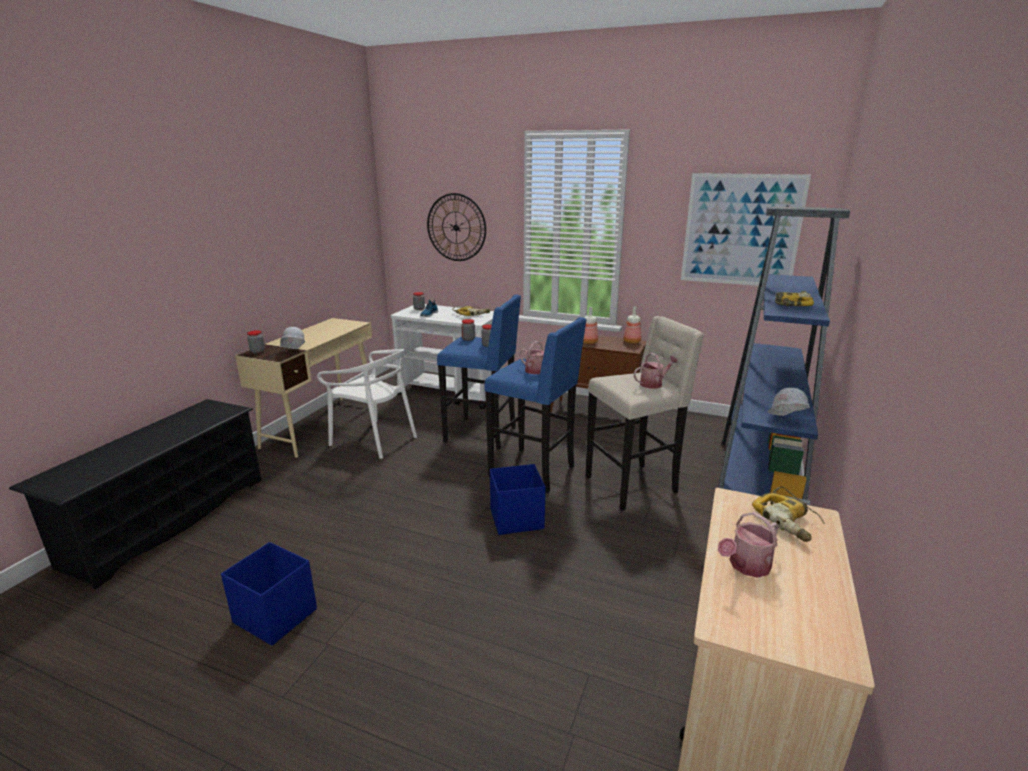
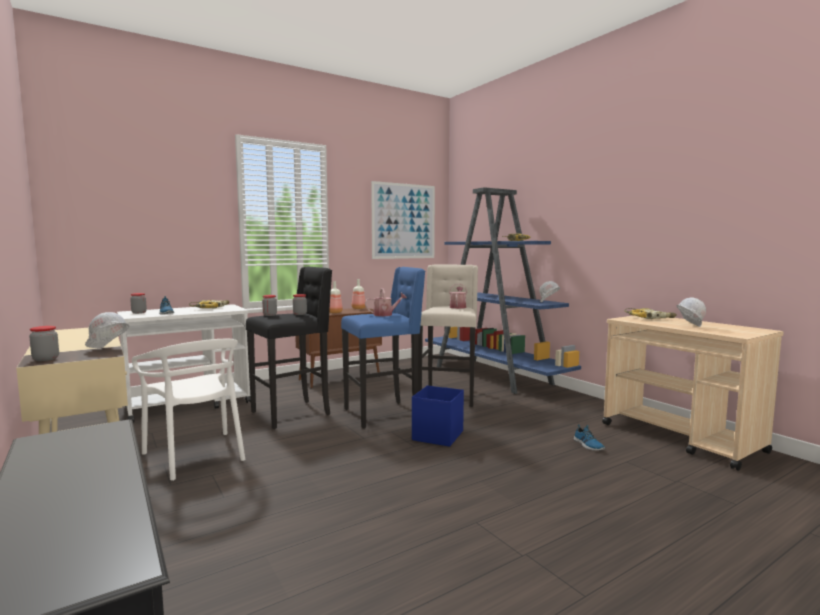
camera: 55 degrees left, 15 degrees down
blue storage box [221,542,317,646] -> none
white chair [317,349,417,459] -> white chair turned 75 degrees clockwise [132,339,245,481]
wall clock [427,193,486,261] -> none
blue stool [437,295,521,450] -> black stool [246,267,332,429]
watering can [718,512,779,578] -> white hard hat [676,297,706,327]
none -> shoe [574,424,605,451]

